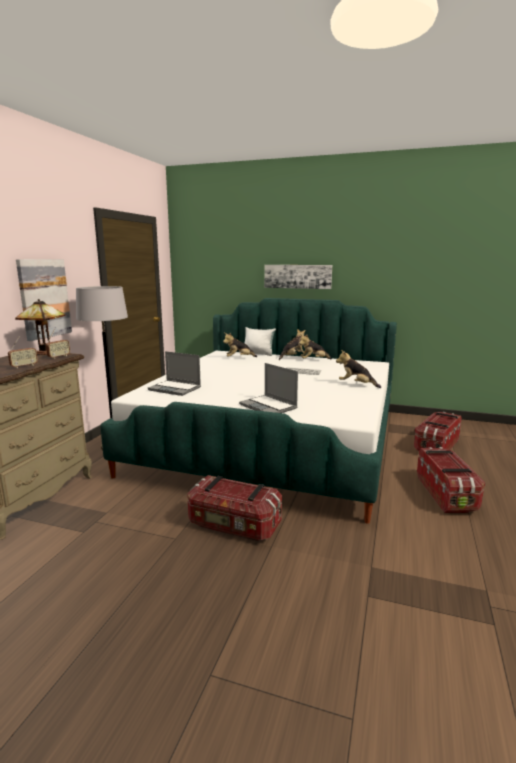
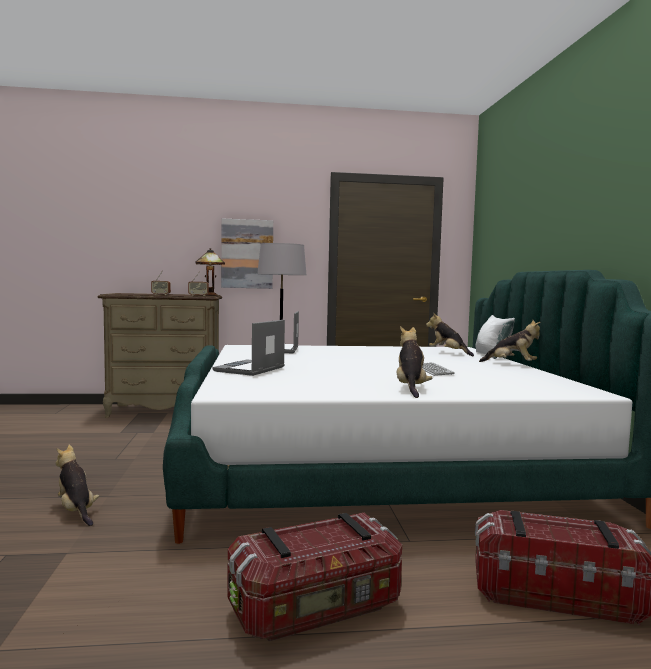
camera: 65 degrees right, 10 degrees down
storage box [187,475,282,541] -> none
picture [264,265,332,289] -> none
plush toy [299,334,332,359] -> plush toy moved to [55,445,99,526]

